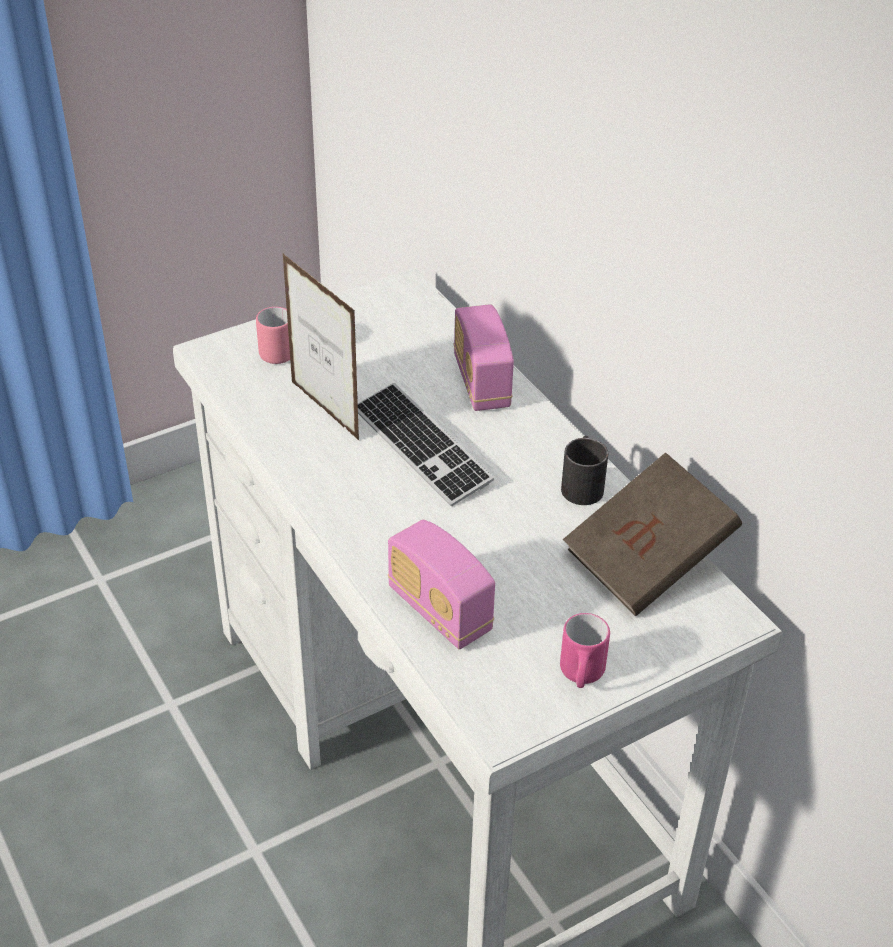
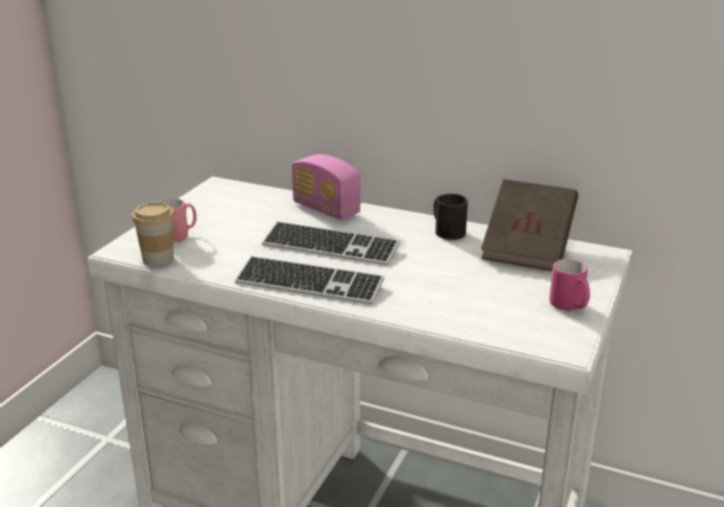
camera: 35 degrees left, 15 degrees down
picture frame [283,254,359,440] -> none
radio [388,520,495,649] -> none
none -> cup [132,202,175,266]
none -> keyboard [235,256,384,304]

